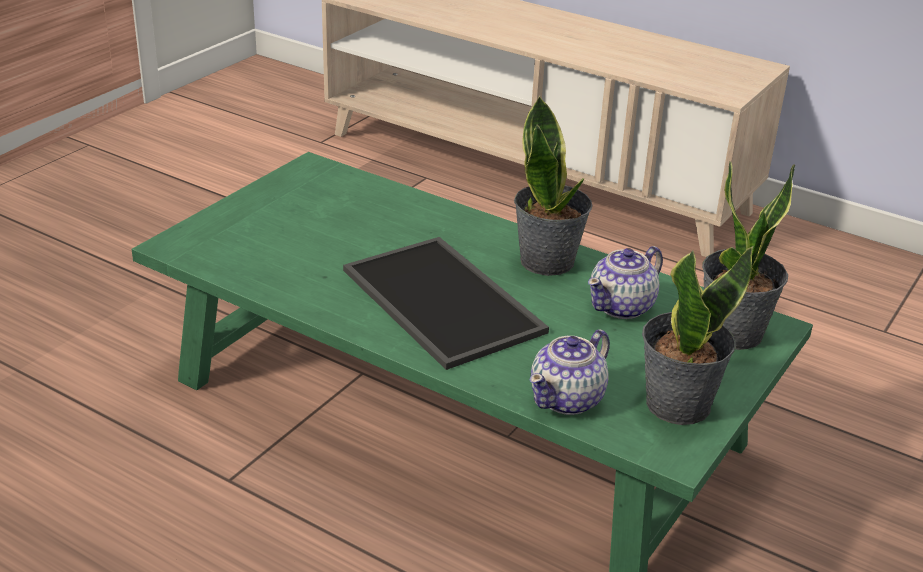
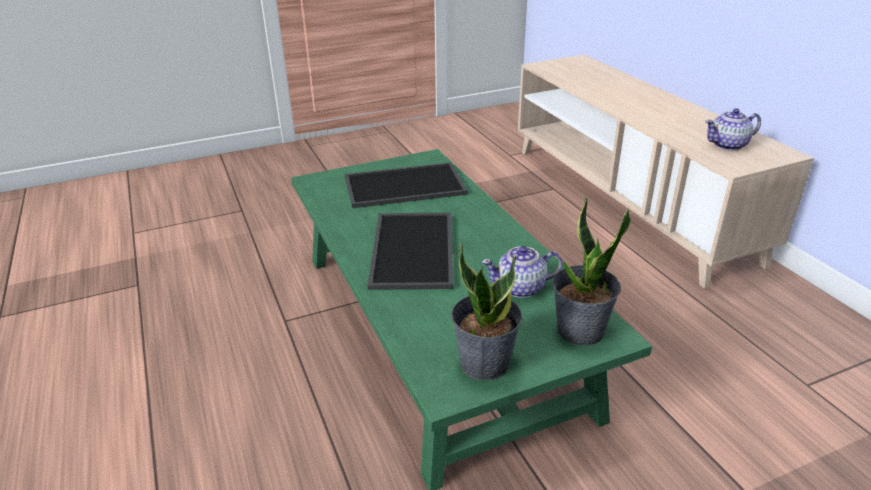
camera: 35 degrees right, 0 degrees up
potted plant [514,95,593,276] -> none
teapot [530,329,610,415] -> teapot moved to [705,108,761,151]
none -> tray [345,162,468,208]

